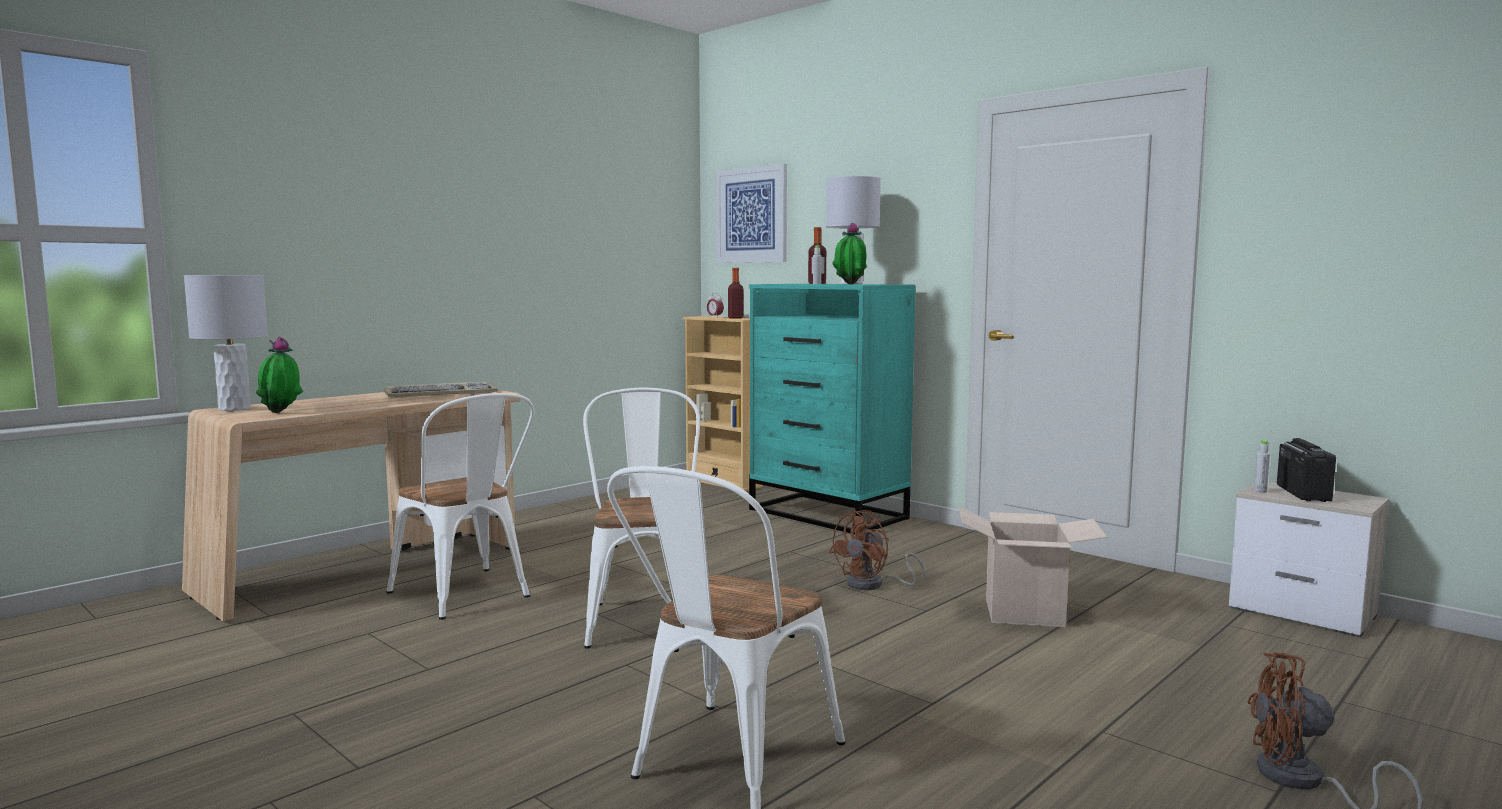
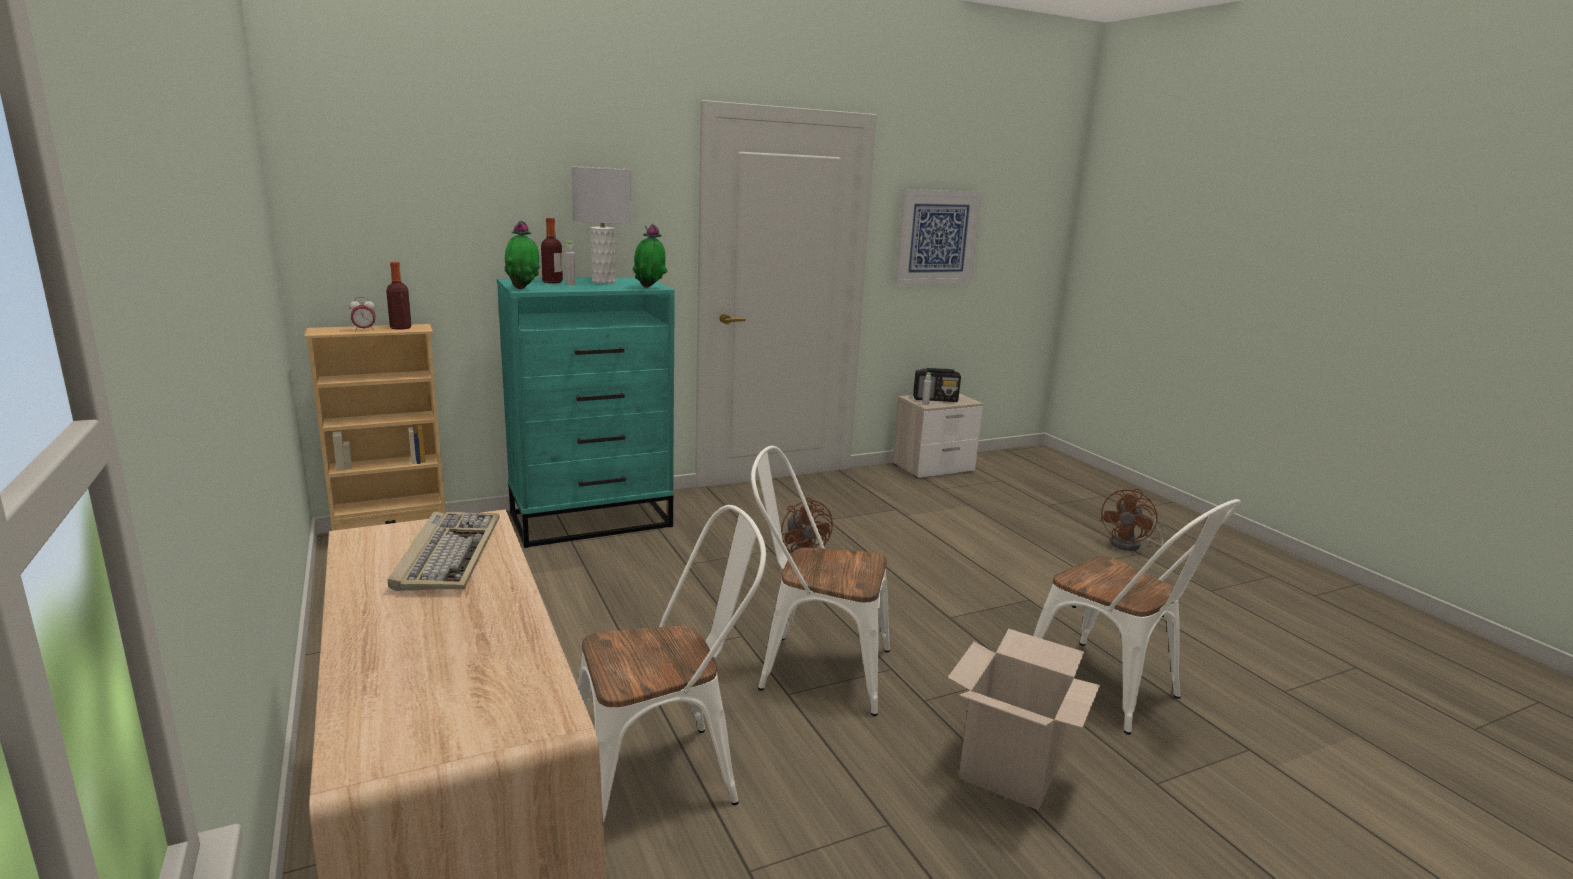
camera: 70 degrees left, 10 degrees up
grey table lamp [184,275,268,411] -> none
potted plant [256,337,303,413] -> potted plant moved to [504,221,540,289]
picture [716,164,787,263] -> picture moved to [895,189,982,285]
cardboard box [959,506,1107,627] -> cardboard box moved to [948,629,1100,810]
radio [1277,438,1336,502] -> radio turned 150 degrees clockwise [913,368,961,402]

